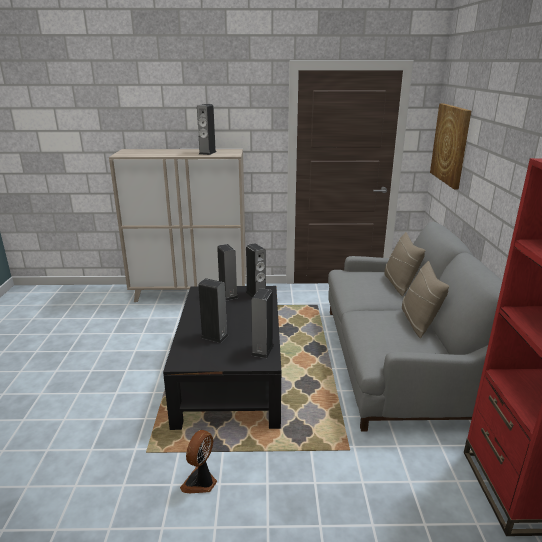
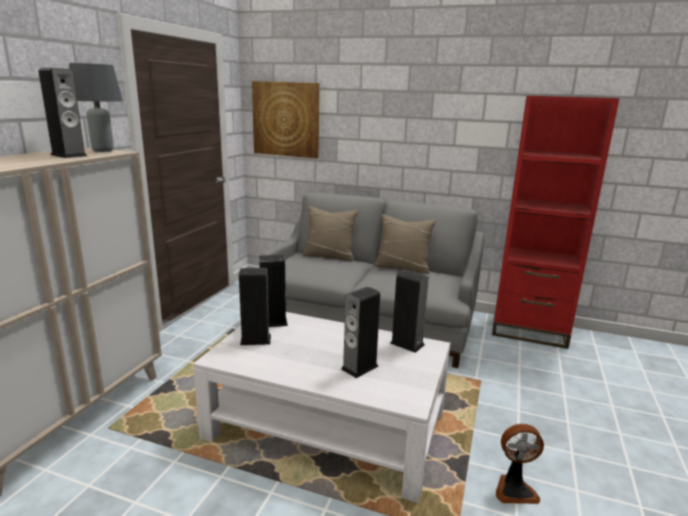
camera: 70 degrees left, 5 degrees down
black coffee table [163,286,281,430] -> white coffee table [193,312,450,503]
fan [180,430,217,493] -> fan turned 45 degrees counterclockwise [496,424,544,504]
none -> grey table lamp [69,63,123,152]

